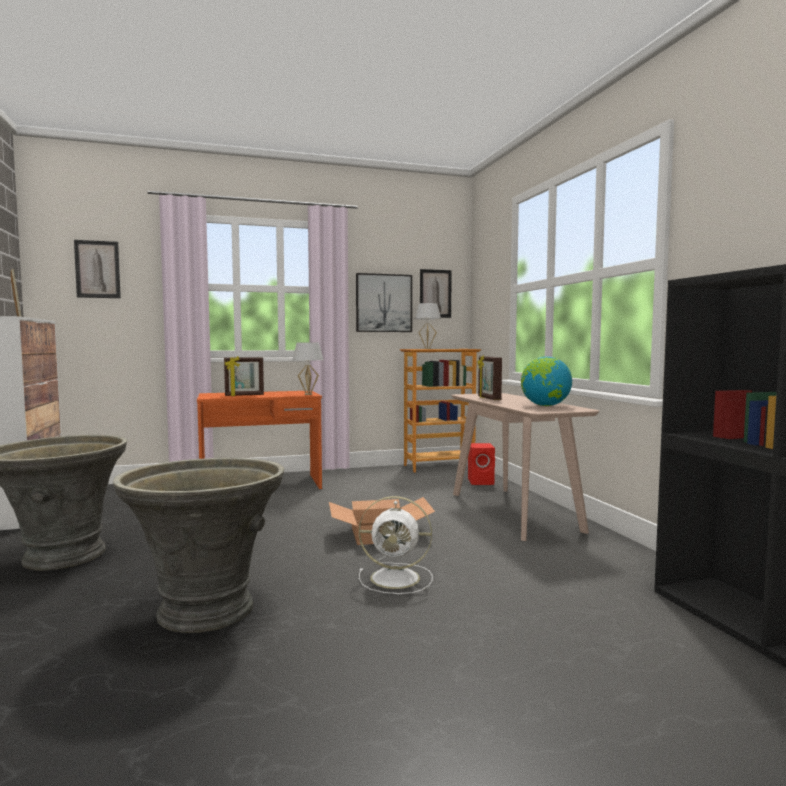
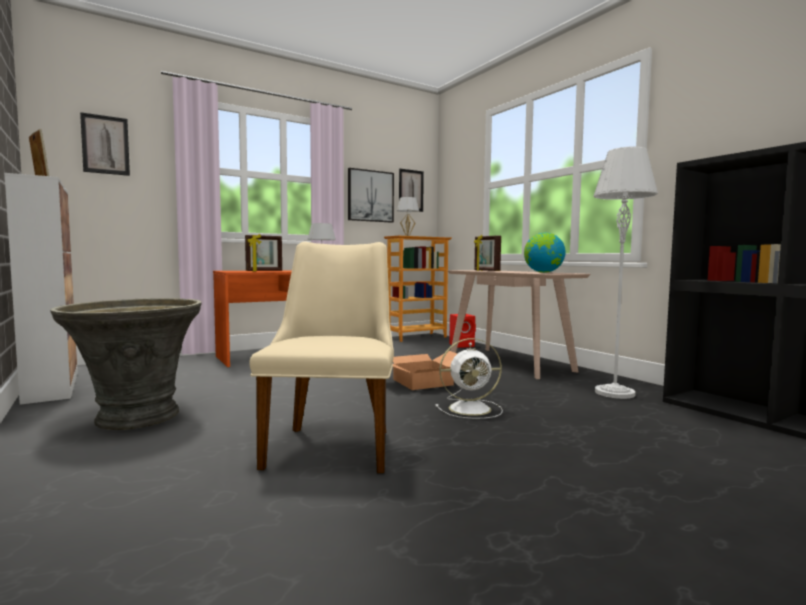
camera: 15 degrees left, 0 degrees up
grey planter [113,458,284,633] -> beige chair [249,242,394,473]
none -> grey floor lamp [594,146,658,399]

